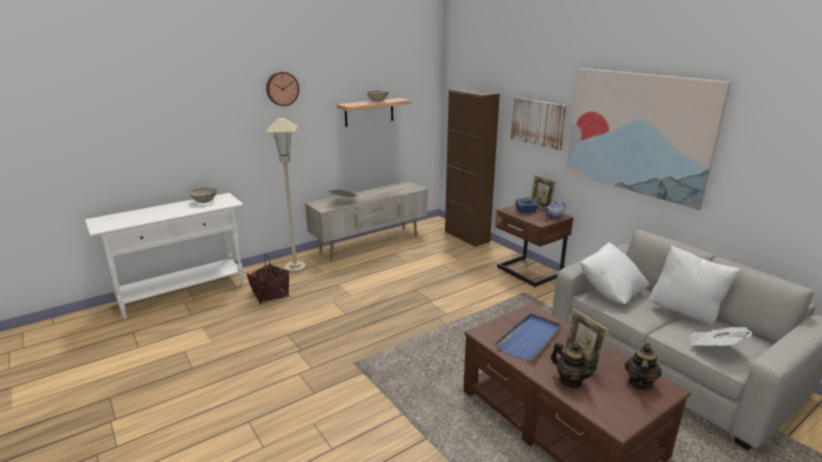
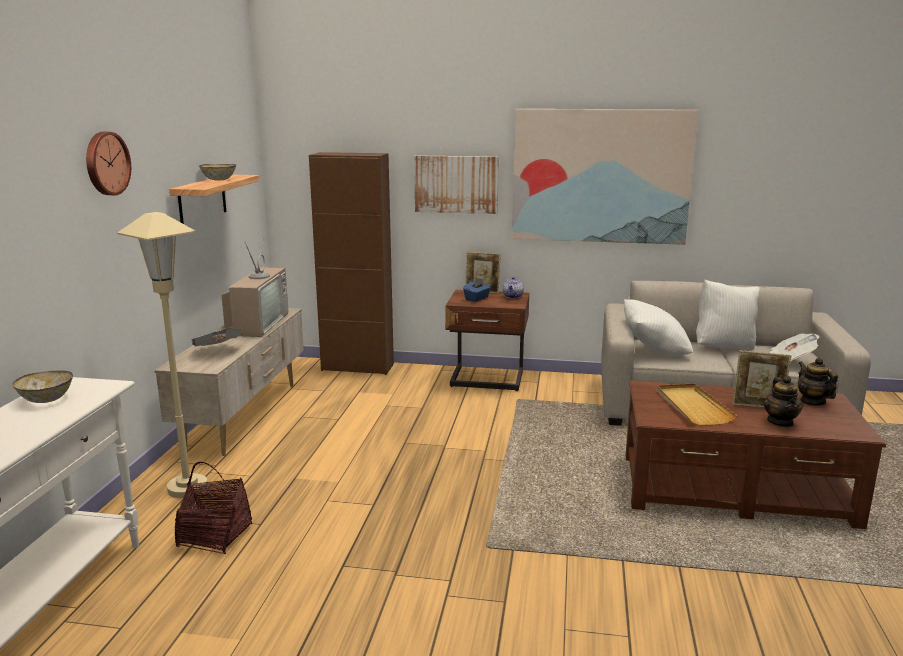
camera: 45 degrees left, 5 degrees down
blue tray [495,313,561,360] -> beige tray [657,384,737,425]
teapot [551,342,597,388] -> teapot turned 90 degrees clockwise [764,376,803,427]
none -> television [221,233,289,337]

